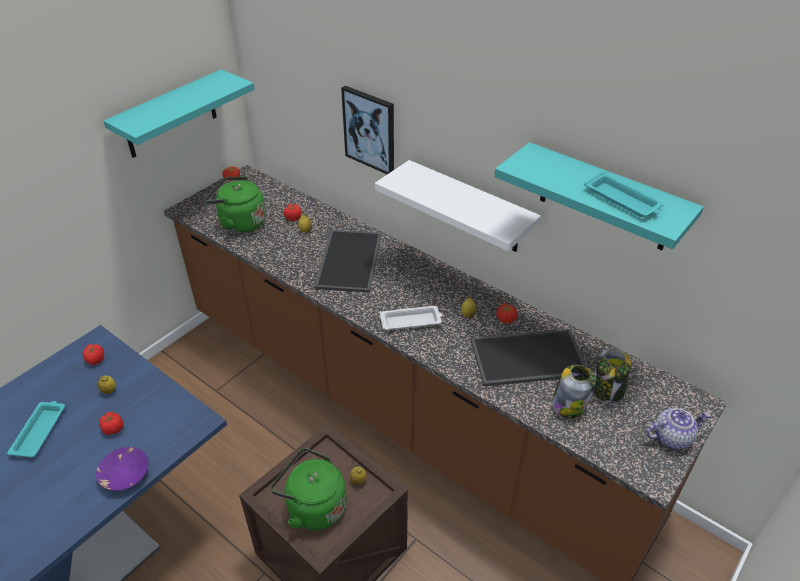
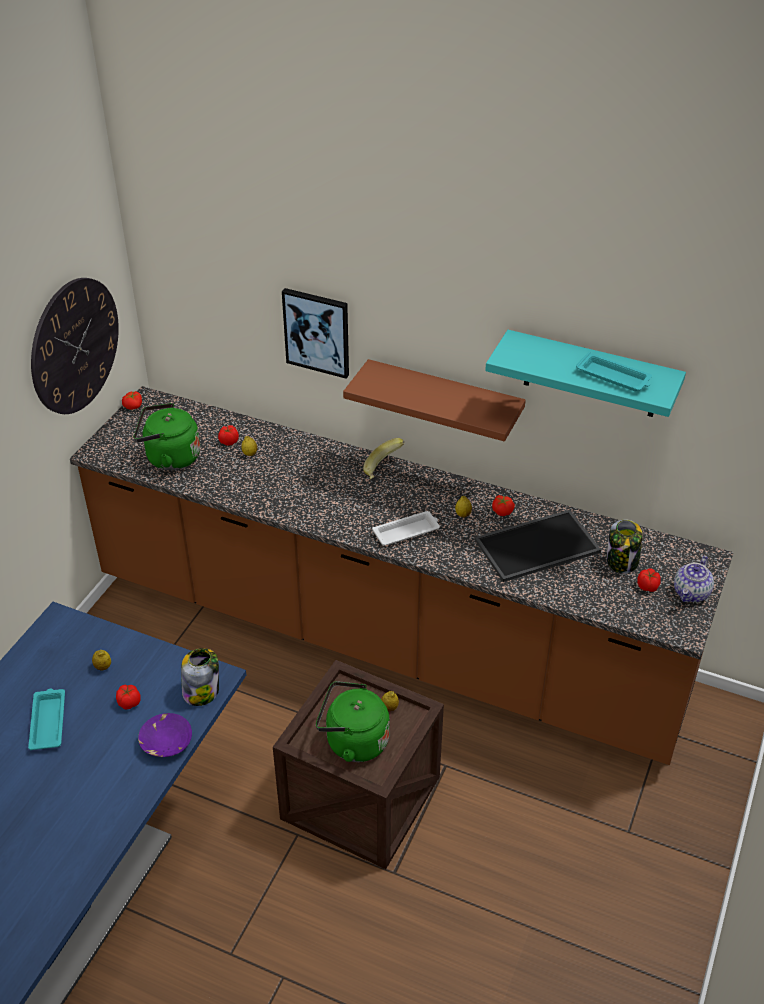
camera: 15 degrees left, 0 degrees up
tomato [83,344,104,365] -> tomato moved to [637,568,661,592]
turquoise shelf [103,70,255,158] -> wall clock [31,278,119,414]
tray [314,230,381,293] -> none
white shelf [375,160,541,252] -> brown shelf [343,359,526,442]
jar [552,365,596,419] -> jar moved to [181,648,219,706]
teapot [646,408,711,449] -> teapot turned 150 degrees clockwise [674,556,714,602]
none -> banana [363,438,404,479]

